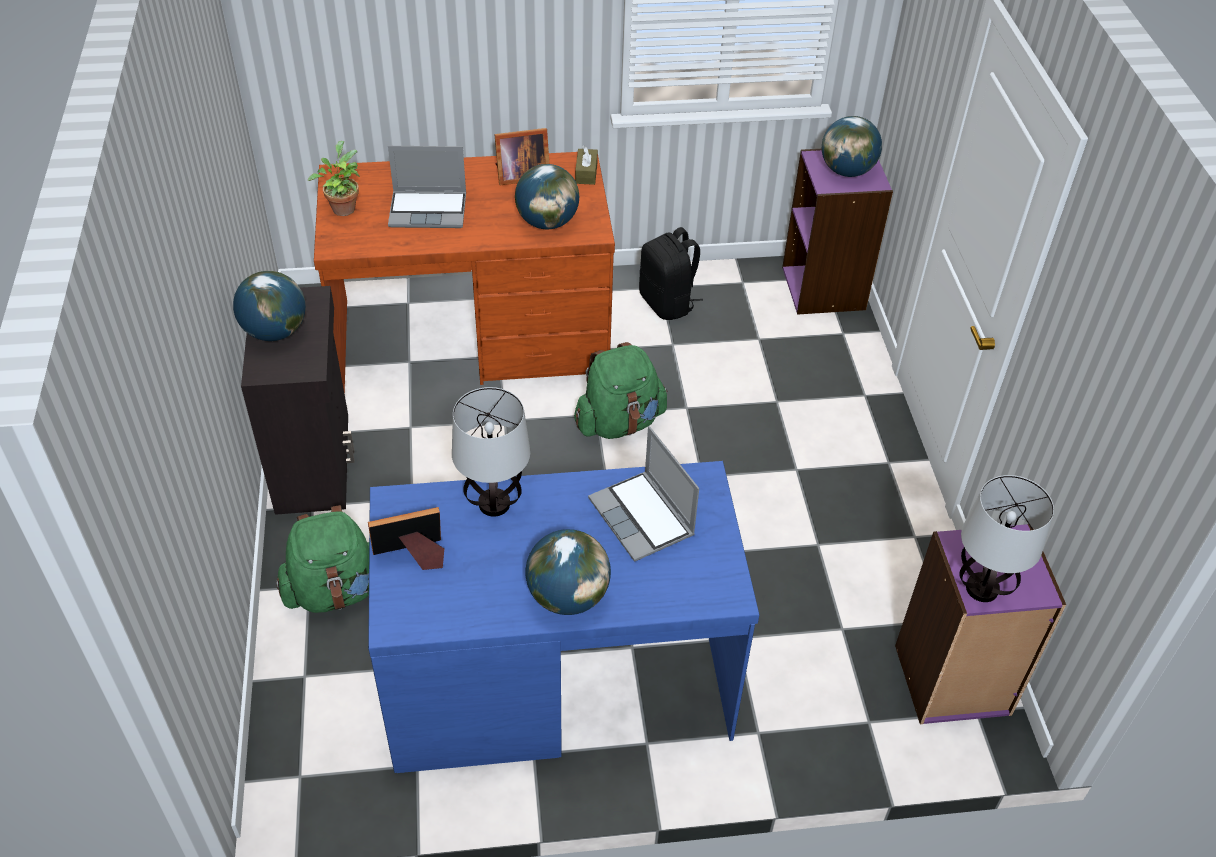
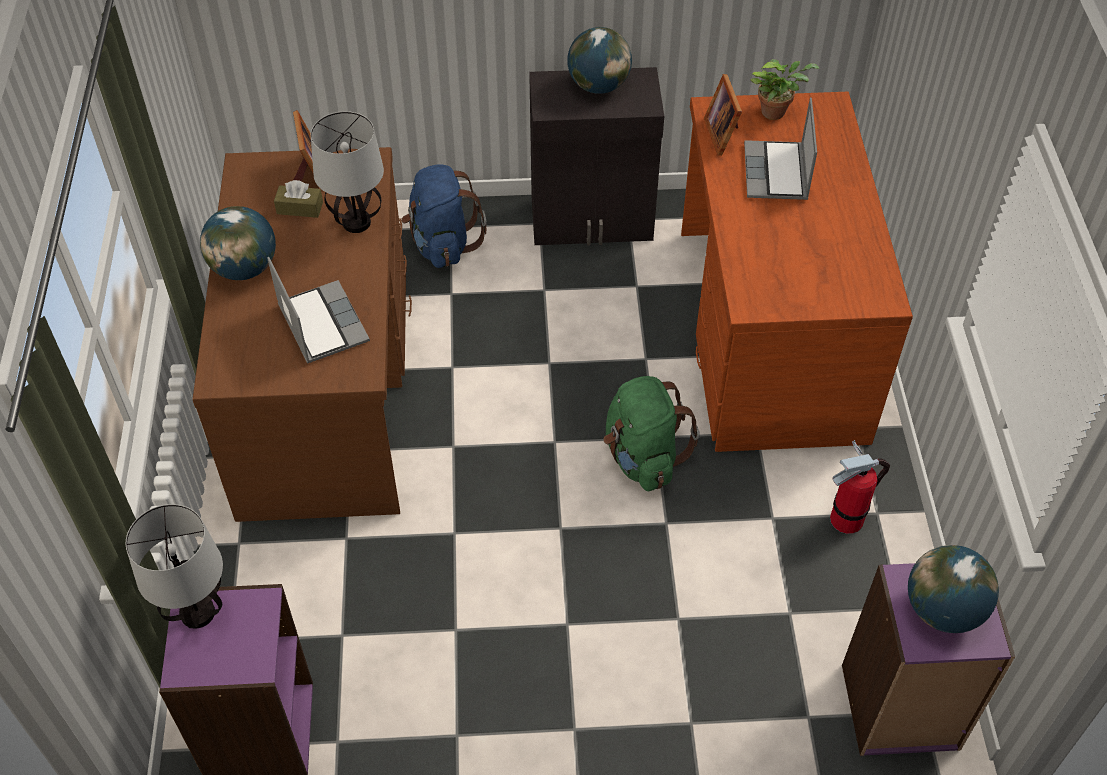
camera: 95 degrees right, 5 degrees up
green backpack [276,505,369,613] -> blue backpack [401,164,487,268]
blue desk [368,461,760,773] -> brown desk [192,147,412,522]
picture frame [494,128,549,185] -> picture frame moved to [704,74,742,156]
globe [515,164,579,229] -> none
brown tissue box [575,146,598,185] -> brown tissue box moved to [274,180,323,218]
laptop [588,426,699,562] -> laptop turned 90 degrees clockwise [268,257,370,364]
black backpack [639,227,703,320] -> fire extinguisher [830,440,890,534]

